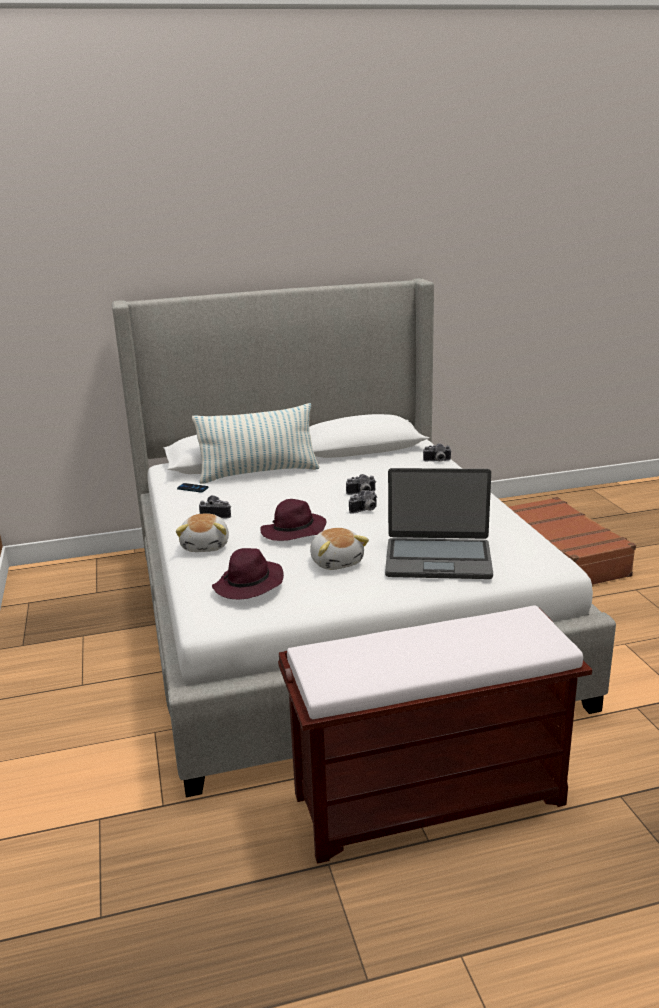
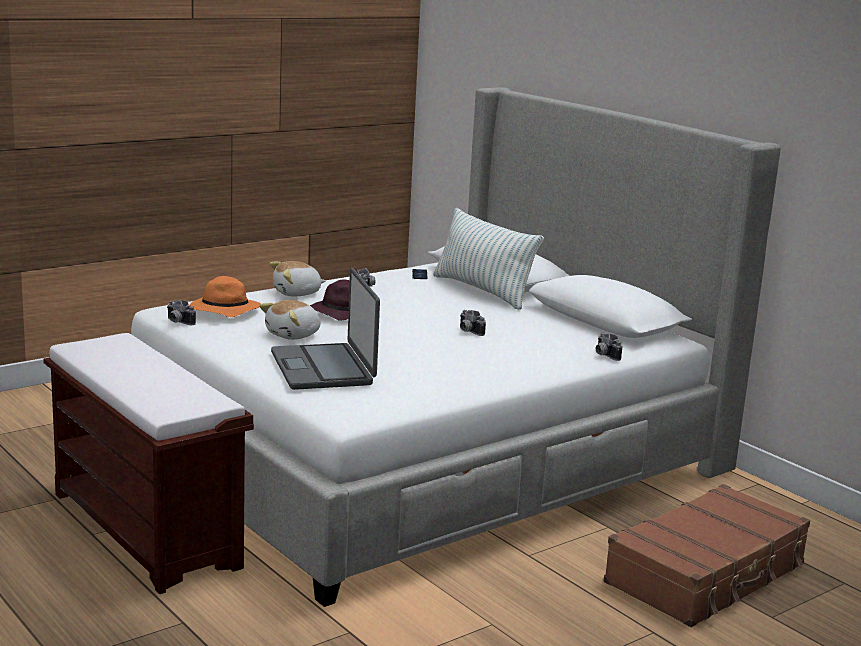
camera: 65 degrees right, 5 degrees down
purple hat [212,548,284,599] -> orange hat [190,276,261,317]
camera [349,490,378,514] -> camera moved to [167,300,196,325]

